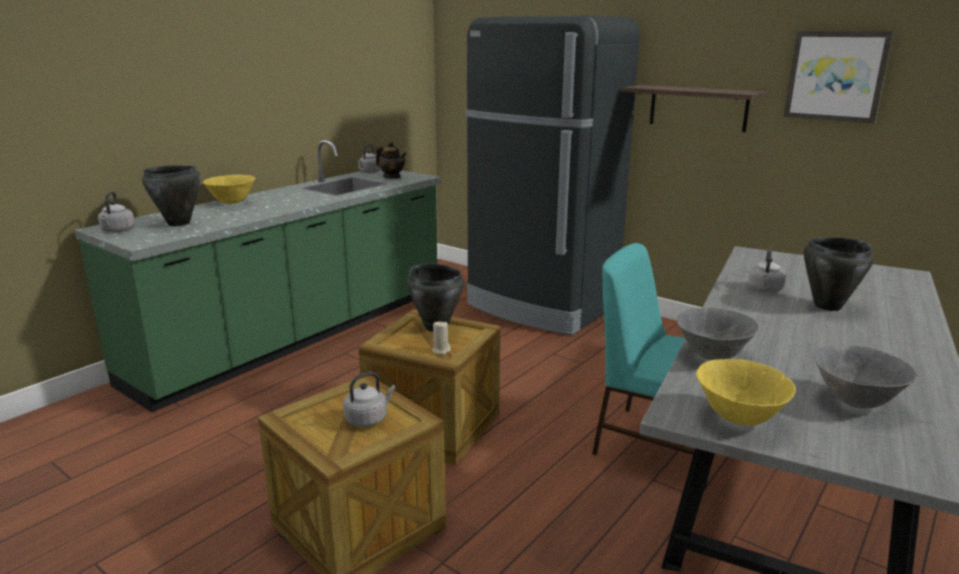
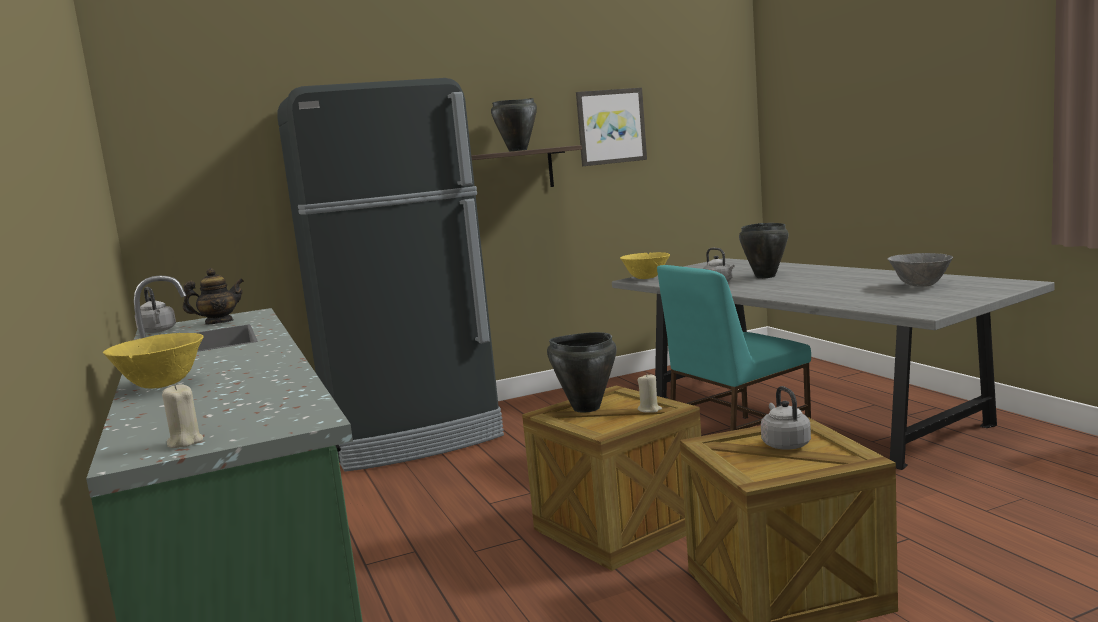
camera: 60 degrees left, 10 degrees down
grey kettle [98,191,135,233] -> beige candle [162,384,203,448]
black cooking pot [142,166,201,226] -> black cooking pot moved to [491,98,537,152]
grey bowl [677,308,759,360] -> none
yellow bowl [696,359,796,426] -> yellow bowl moved to [620,252,670,279]

